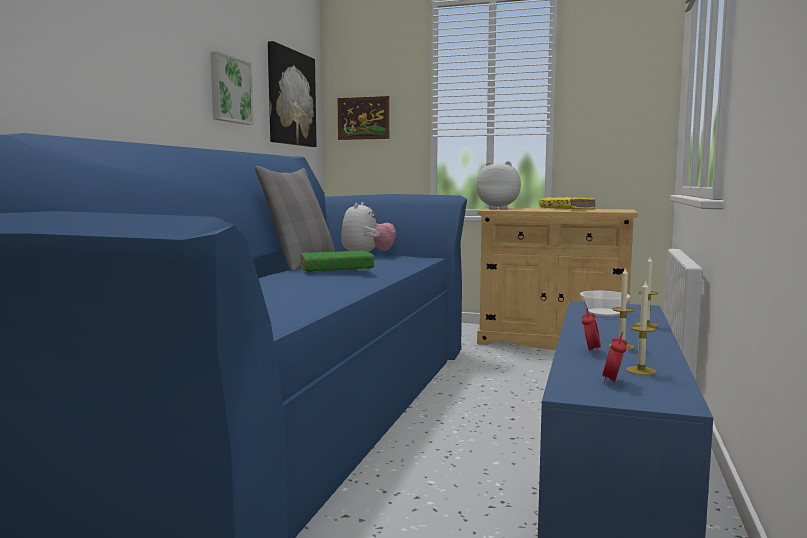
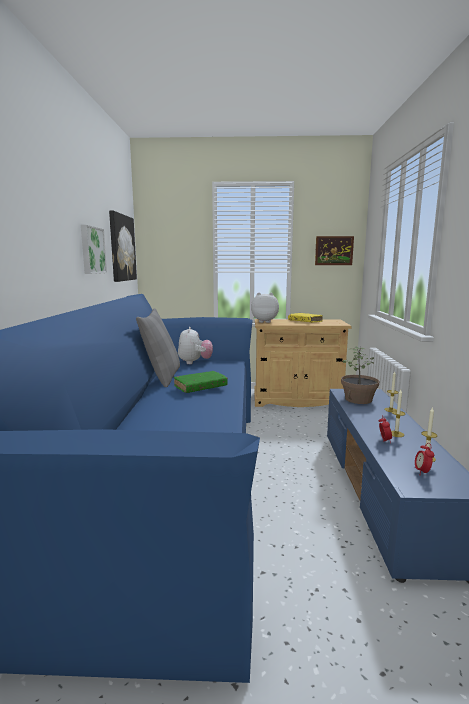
camera: 15 degrees left, 5 degrees up
picture [337,96,389,140] -> picture moved to [315,236,354,265]
bowl [580,291,630,316] -> potted plant [341,346,379,404]

